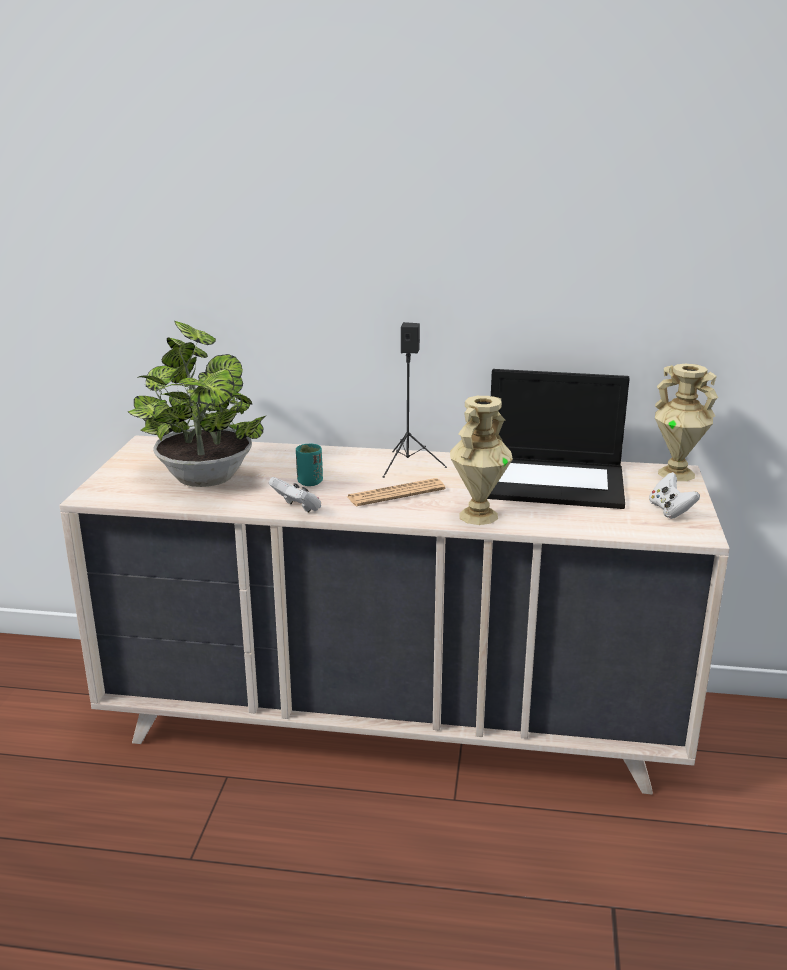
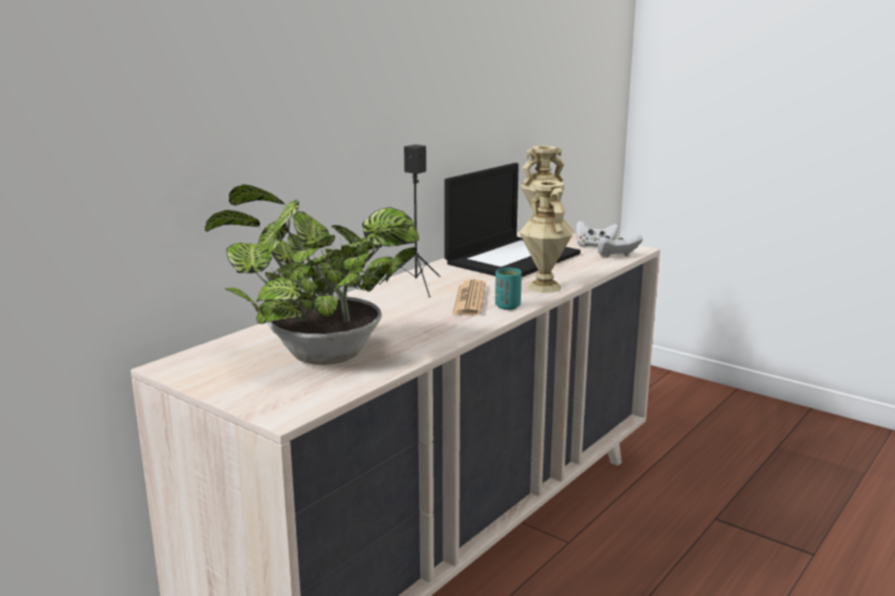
camera: 60 degrees left, 5 degrees down
white game controller [269,477,321,512] -> white game controller moved to [598,234,643,257]
turquoise cup [296,443,323,486] -> turquoise cup moved to [495,268,522,310]

